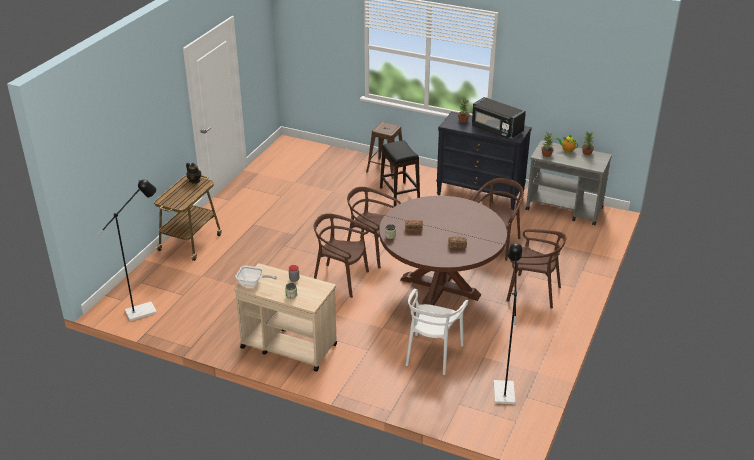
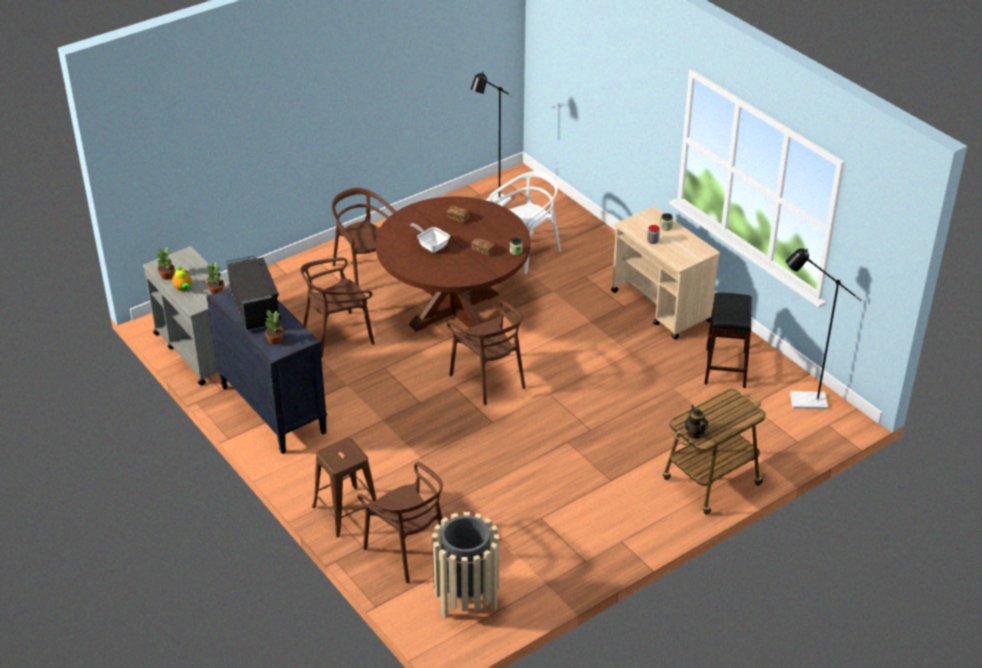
camera: 150 degrees left, 5 degrees up
frying pan [235,266,277,287] -> frying pan moved to [410,223,450,252]
brown chair [314,214,369,298] -> brown chair moved to [357,462,443,583]
black stool [380,141,420,206] -> black stool moved to [704,293,752,388]
none -> beige trash can [432,512,499,618]

